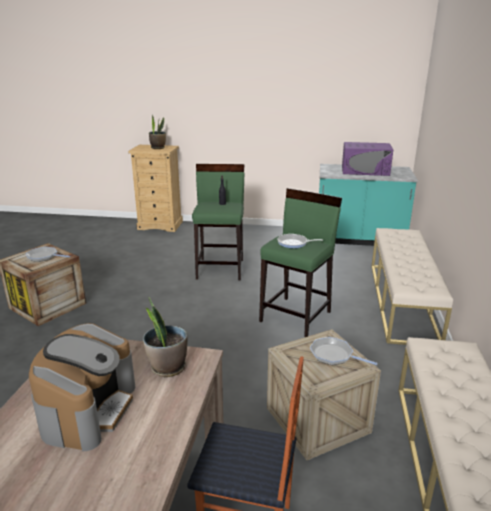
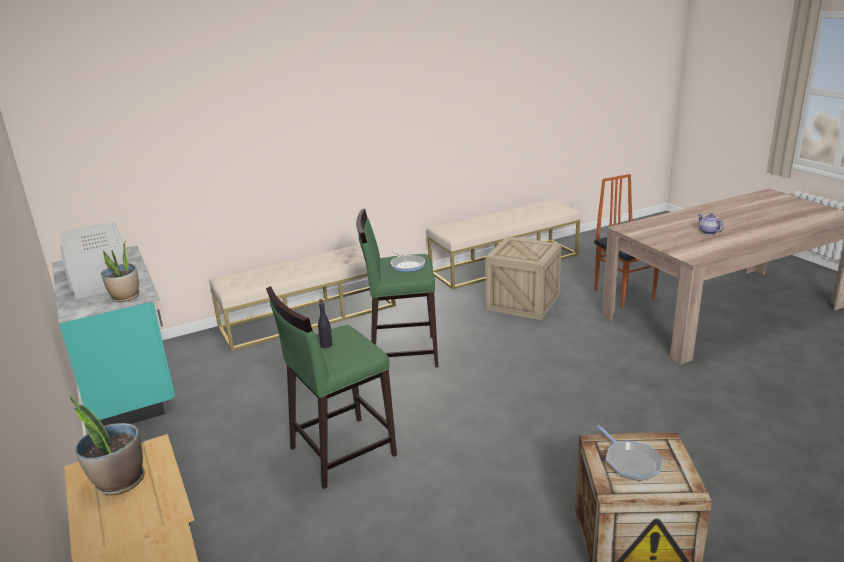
camera: 125 degrees left, 0 degrees up
coffee machine [29,323,135,451] -> teapot [698,213,724,235]
potted plant [143,297,187,377] -> potted plant moved to [101,240,140,302]
frying pan [310,337,378,365] -> none
purple microwave [342,142,393,176] -> white microwave [60,222,130,299]

